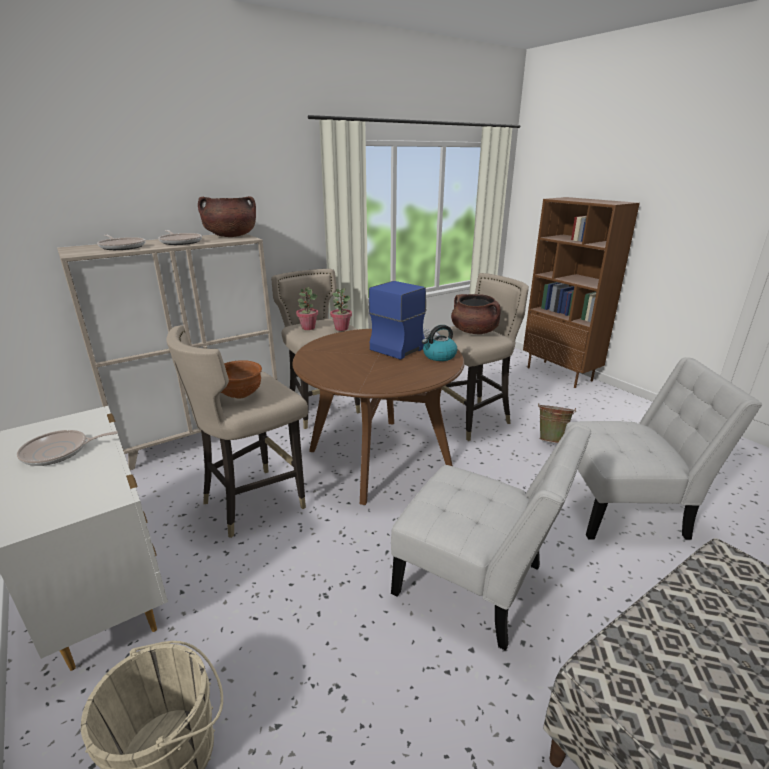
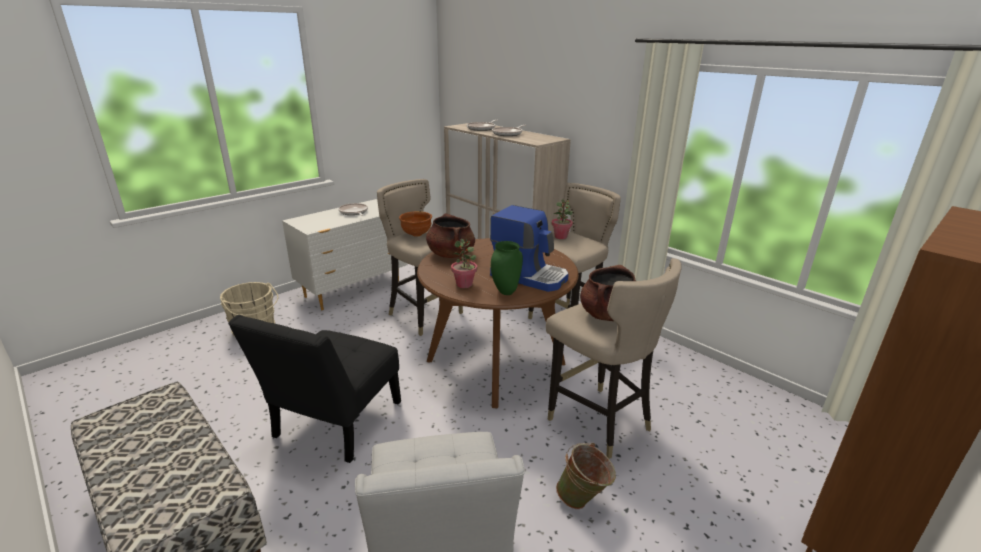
camera: 80 degrees right, 0 degrees up
brown cooking pot [198,196,256,237] -> brown cooking pot moved to [426,213,475,258]
potted plant [330,288,352,331] -> potted plant moved to [451,239,477,288]
white chair [391,424,592,651] -> black chair [228,315,401,463]
kettle [422,325,457,361] -> green vase [491,241,523,295]

